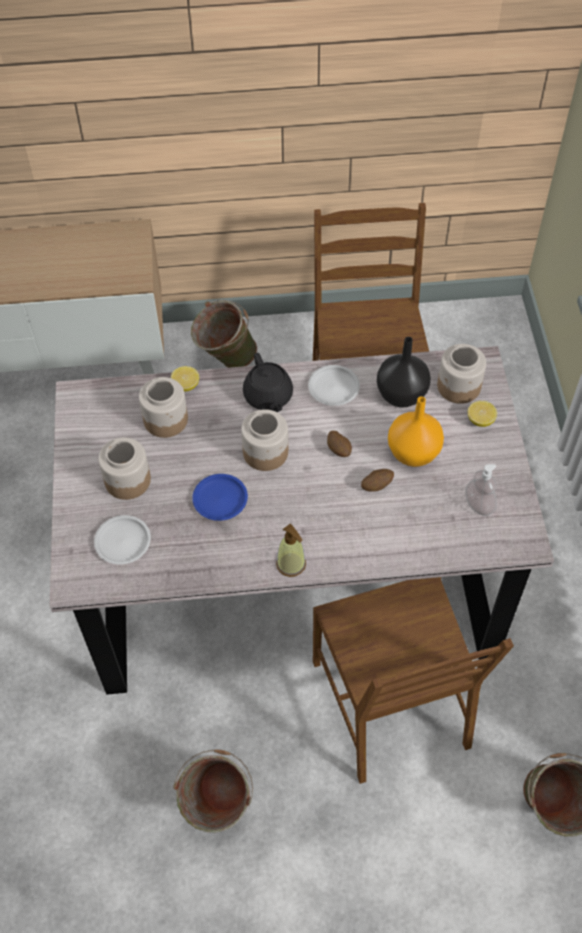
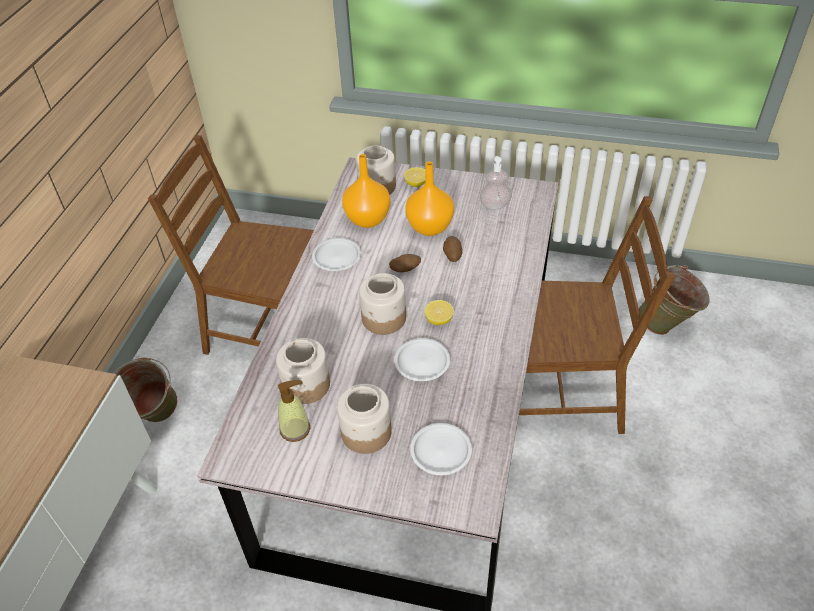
camera: 70 degrees left, 10 degrees down
lemon [171,366,199,392] -> lemon moved to [424,300,454,325]
green bucket [173,750,253,833] -> none
blue plate [192,474,248,521] -> white plate [394,338,450,381]
black teapot [243,353,293,412] -> none
soap dispenser [276,524,306,577] -> soap dispenser moved to [278,380,310,442]
black vase [377,337,431,408] -> orange vase [342,154,390,228]

